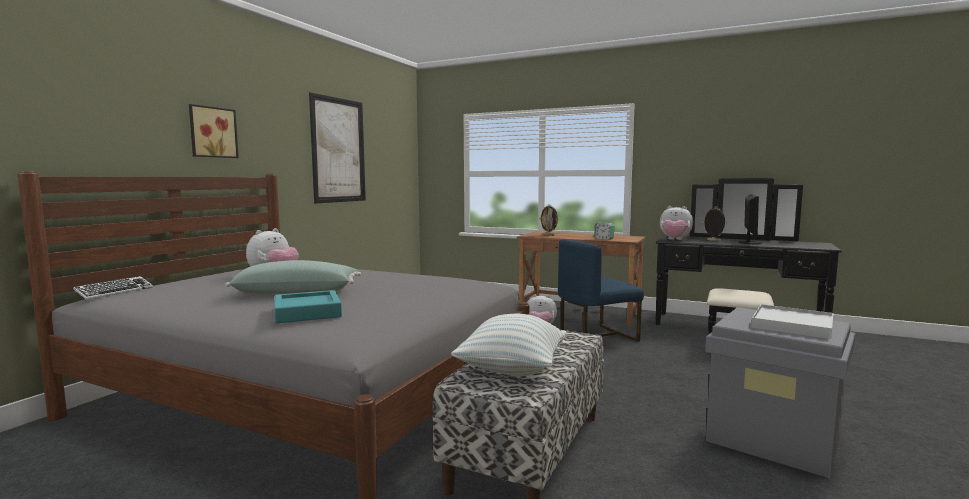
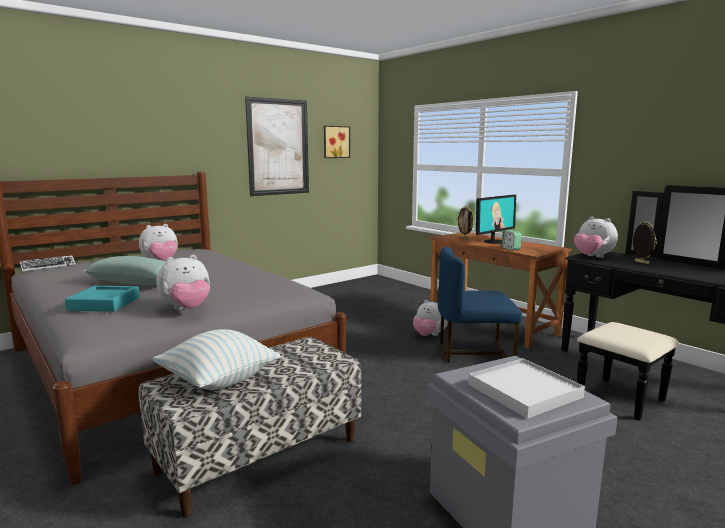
camera: 25 degrees right, 5 degrees up
picture [189,104,239,158] -> picture moved to [324,126,350,158]
monitor [739,195,762,244] -> monitor moved to [476,194,516,244]
none -> plush toy [157,255,210,310]

